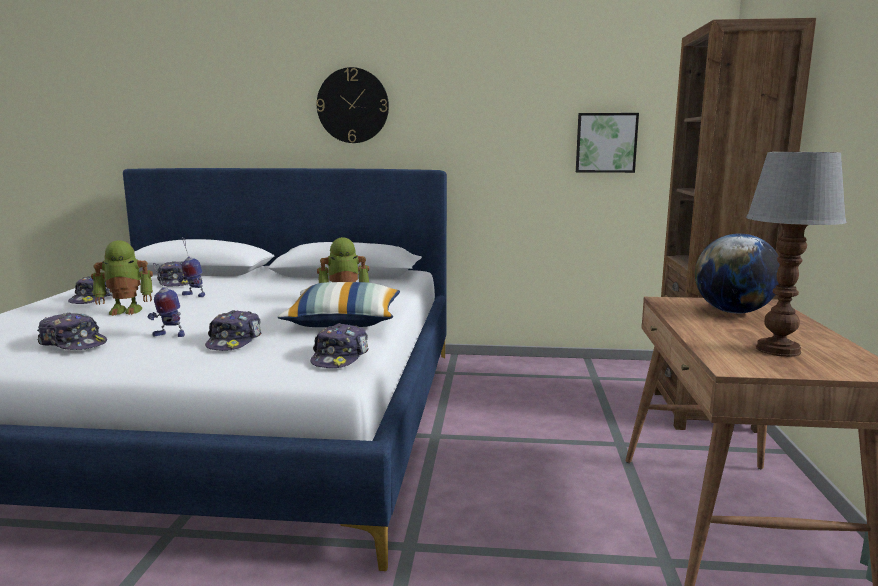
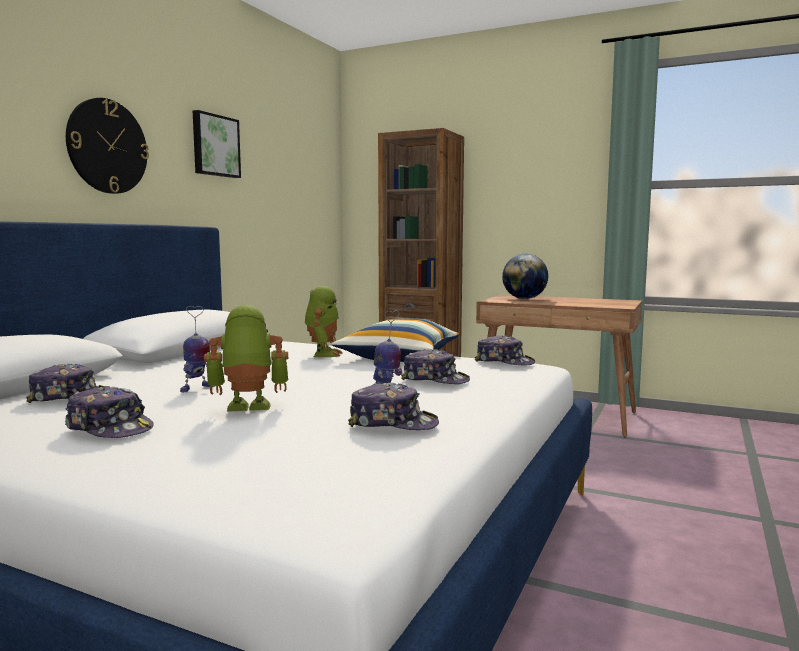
camera: 70 degrees left, 5 degrees down
cap [37,313,107,350] -> cap turned 60 degrees clockwise [348,383,439,430]
toy robot [91,240,153,316] -> toy robot turned 105 degrees counterclockwise [204,305,288,412]
picture [576,113,639,173] -> picture moved to [193,110,241,178]
table lamp [746,152,847,357] -> none

